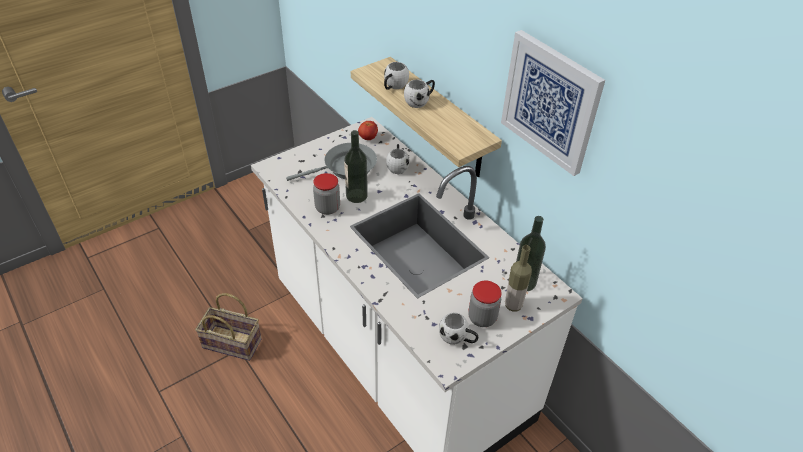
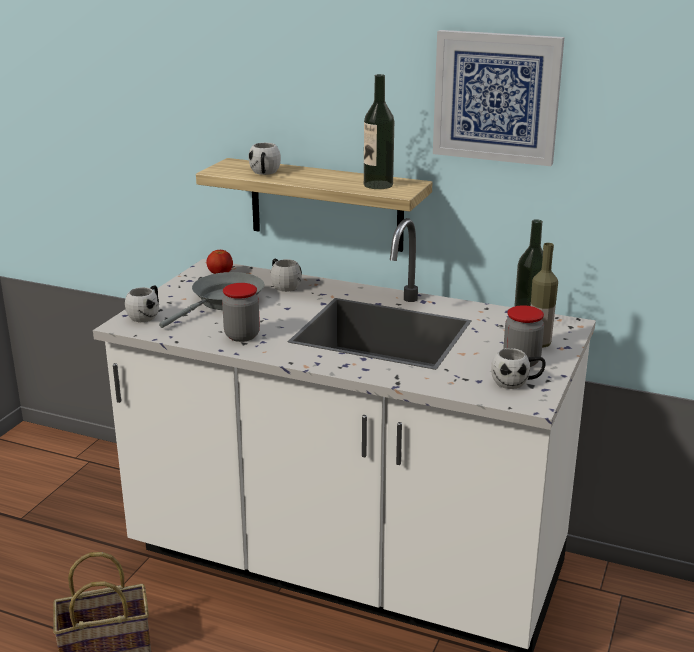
camera: 30 degrees left, 20 degrees down
bottle [344,130,368,203] -> bottle moved to [364,74,394,189]
white mug [404,80,435,108] -> white mug moved to [125,285,159,322]

